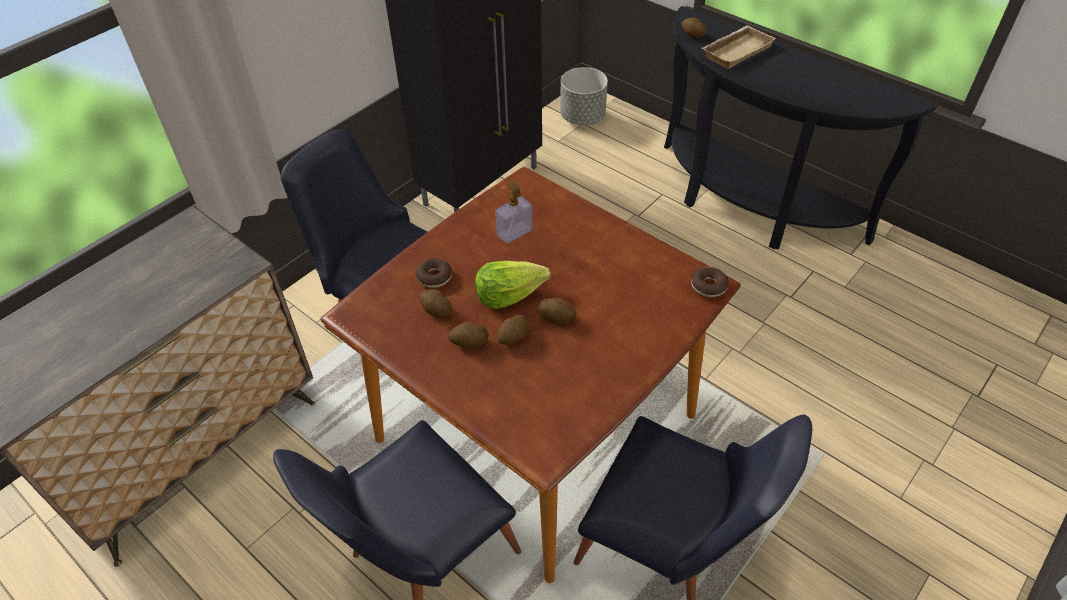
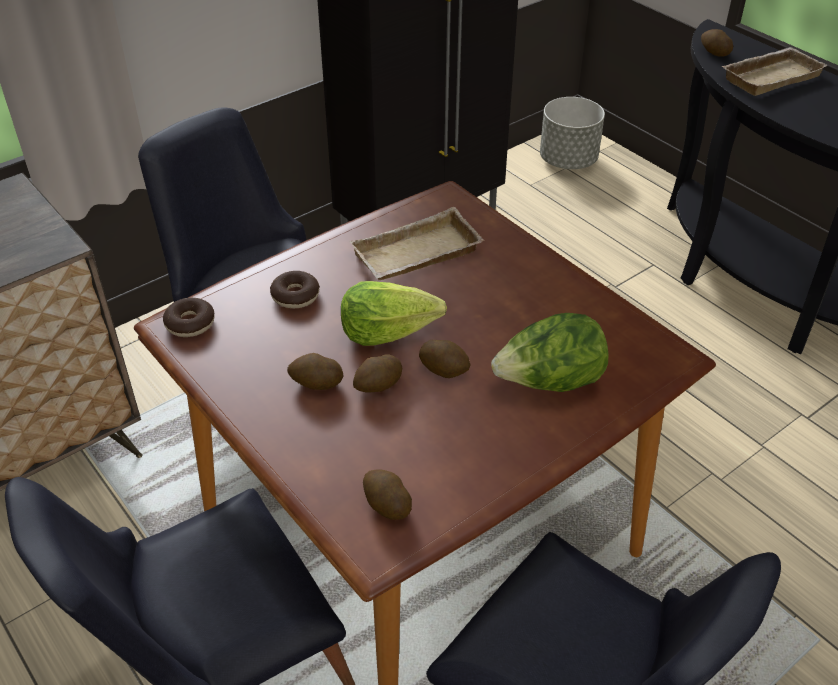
camera: 10 degrees right, 5 degrees down
potato [419,289,452,318] -> potato moved to [363,469,412,520]
soap dispenser [495,181,533,244] -> beige tray [350,207,485,280]
donut [691,267,729,297] -> donut moved to [163,298,215,337]
none -> lettuce [491,313,609,392]

